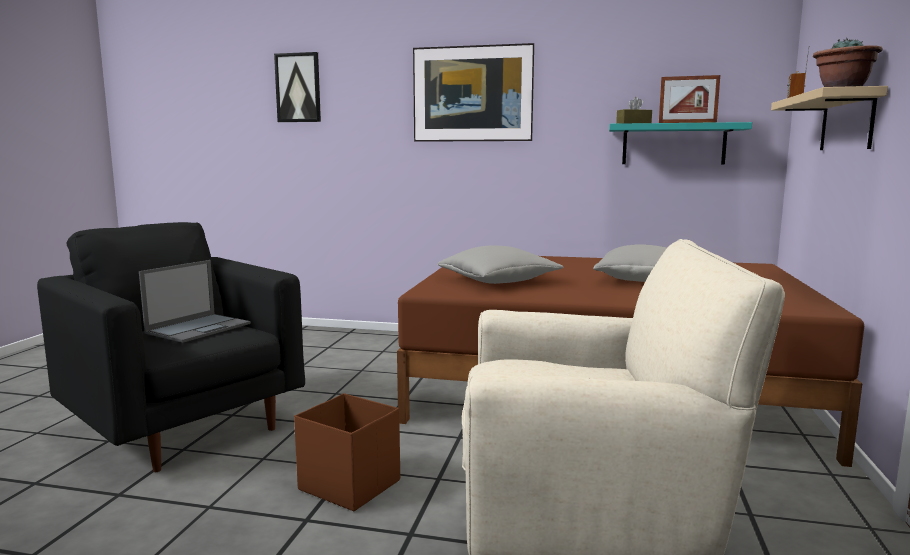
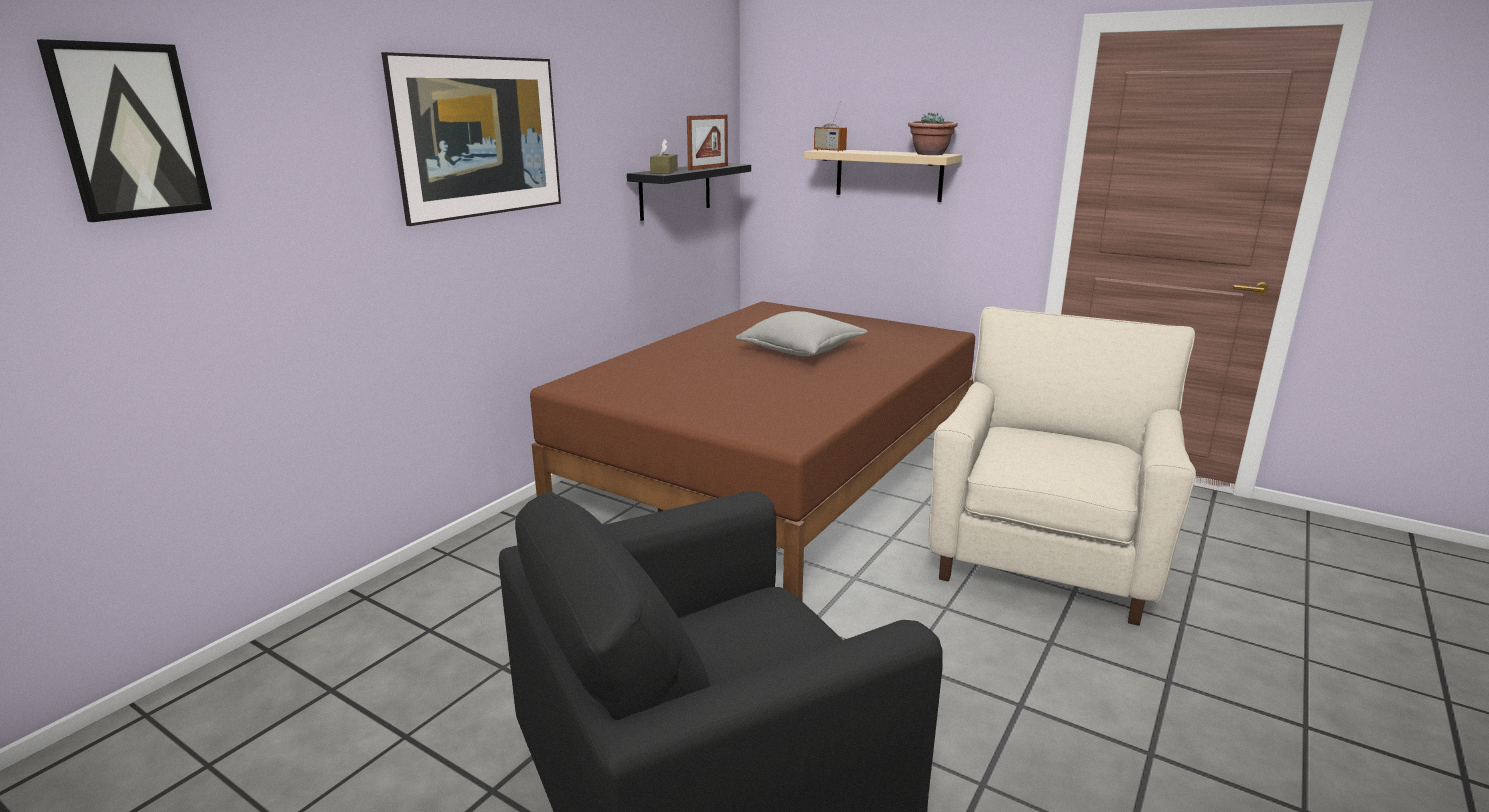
camera: 70 degrees left, 10 degrees up
laptop [139,260,251,343] -> none
brown storage box [294,393,400,511] -> none
grey pillow [437,245,564,284] -> none
turquoise shelf [609,122,752,165] -> black shelf [627,163,751,221]

